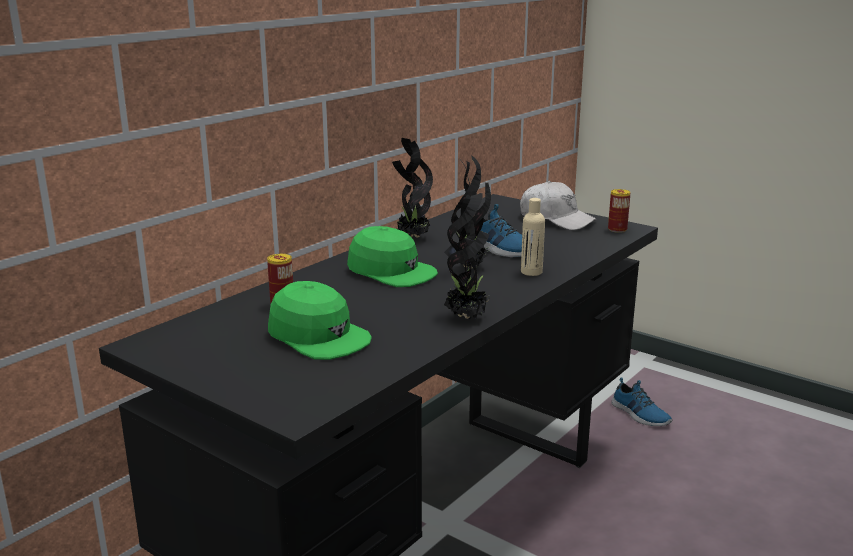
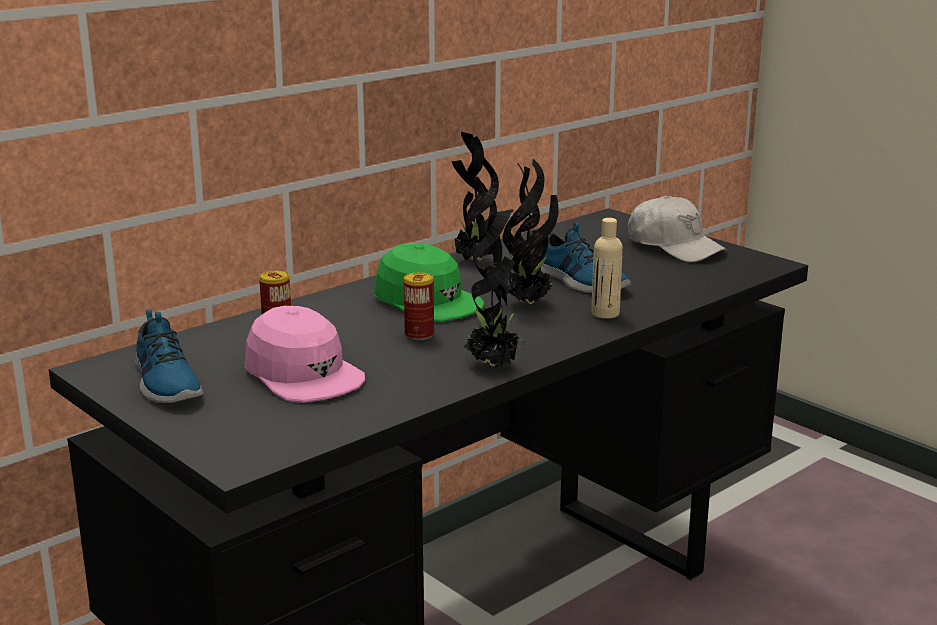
camera: 10 degrees right, 0 degrees up
green cap [268,281,372,360] -> pink cap [245,306,365,403]
can [608,189,631,233] -> can moved to [404,272,434,340]
shoe [612,377,672,426] -> shoe moved to [135,309,203,403]

